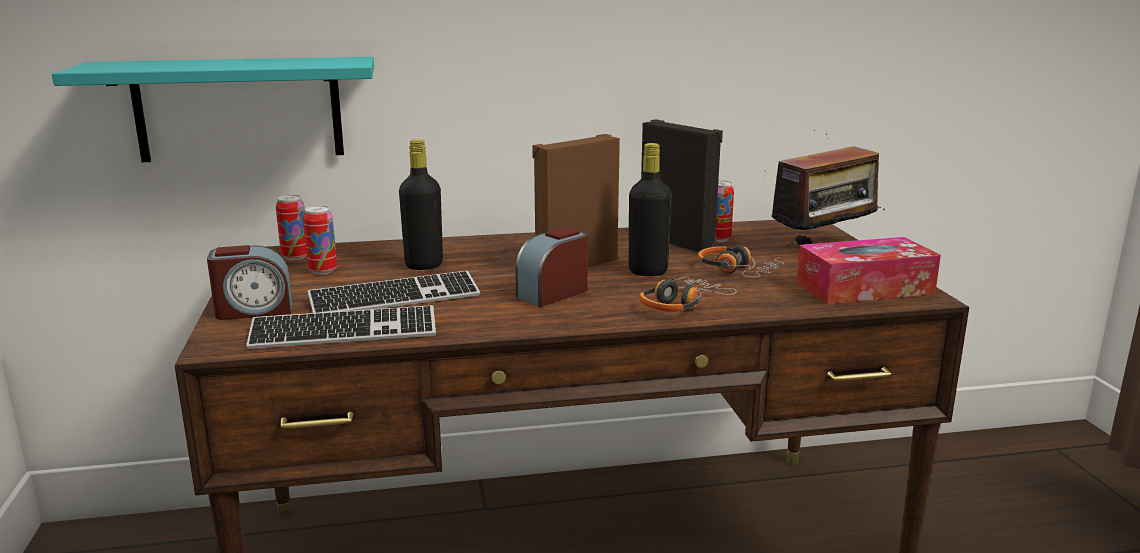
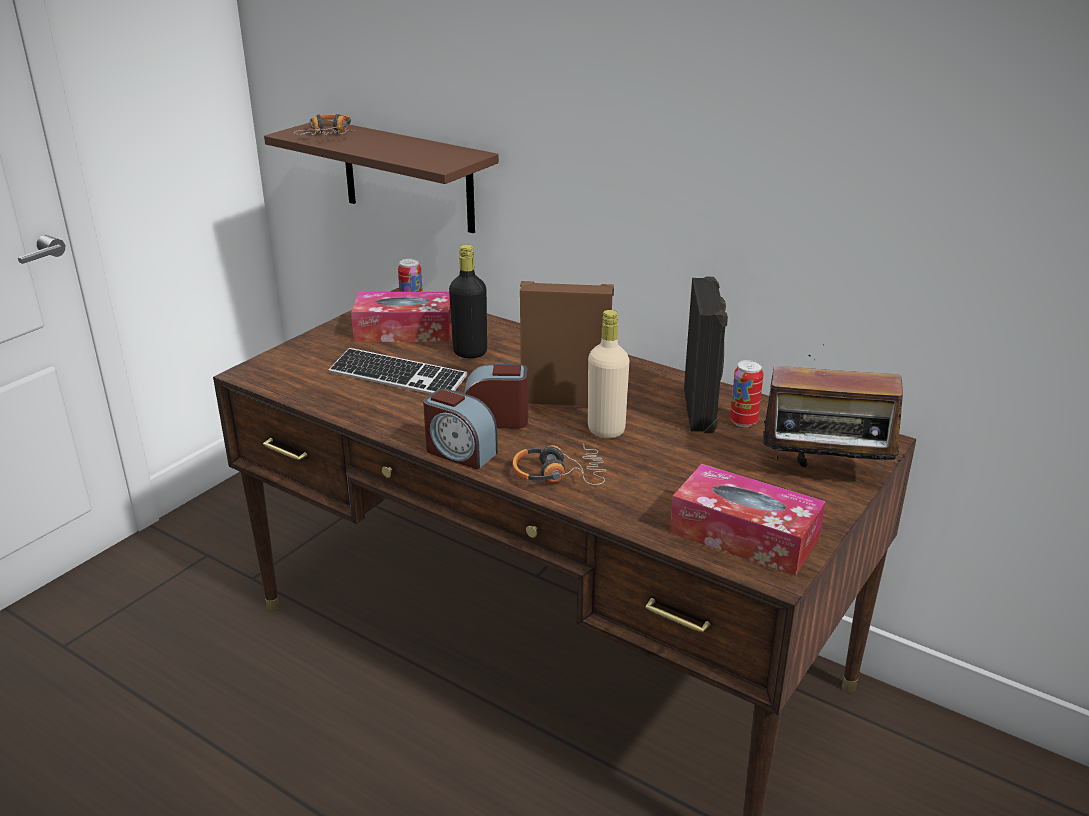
camera: 45 degrees right, 10 degrees up
turquoise shelf [52,57,374,162] -> brown shelf [264,120,499,233]
alarm clock [207,245,292,320] -> alarm clock moved to [423,389,498,470]
keyboard [246,305,436,349] -> none
can [303,206,337,274] -> tissue box [351,292,452,342]
black bottle [629,143,672,276] -> beige bottle [588,310,629,438]
headphones [698,245,784,278] -> headphones moved to [294,114,356,135]

